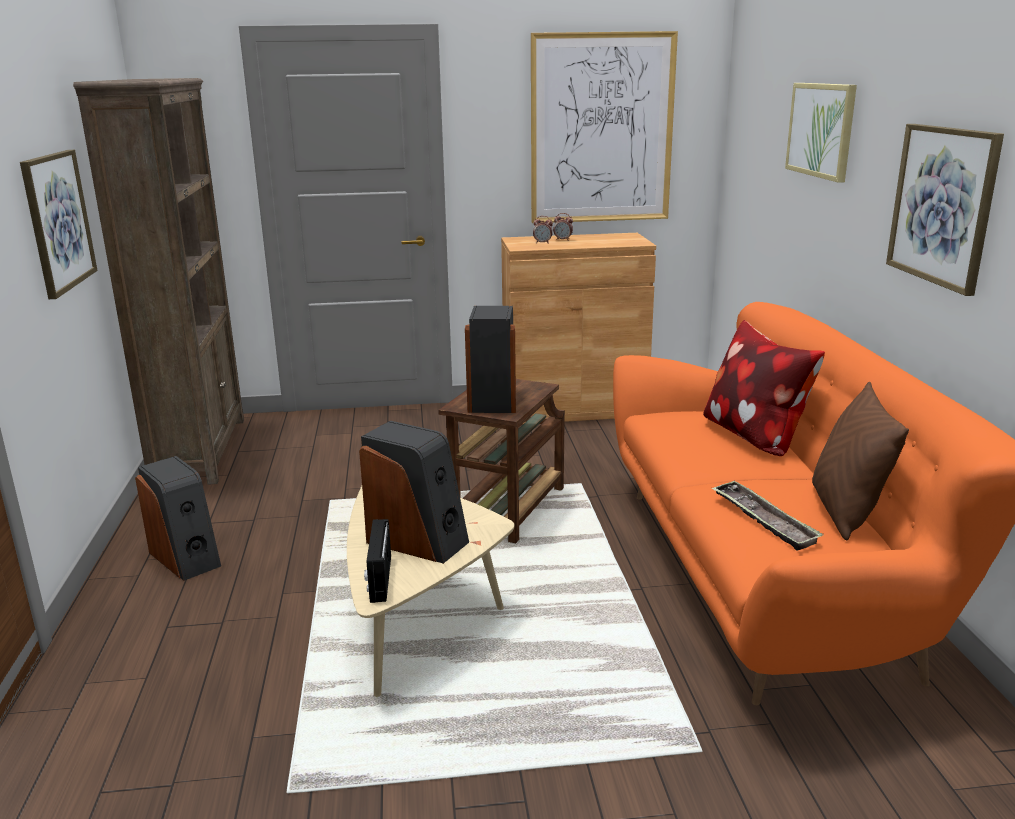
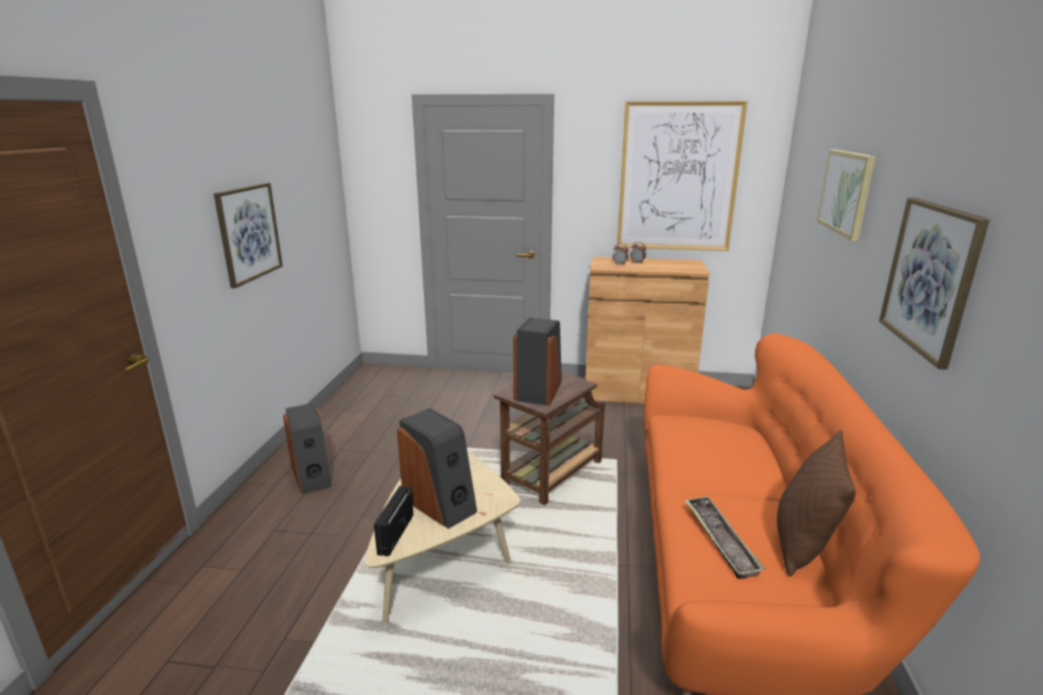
camera: 15 degrees right, 0 degrees up
brown bookcase [73,78,244,485] -> none
pillow [703,320,825,456] -> none

